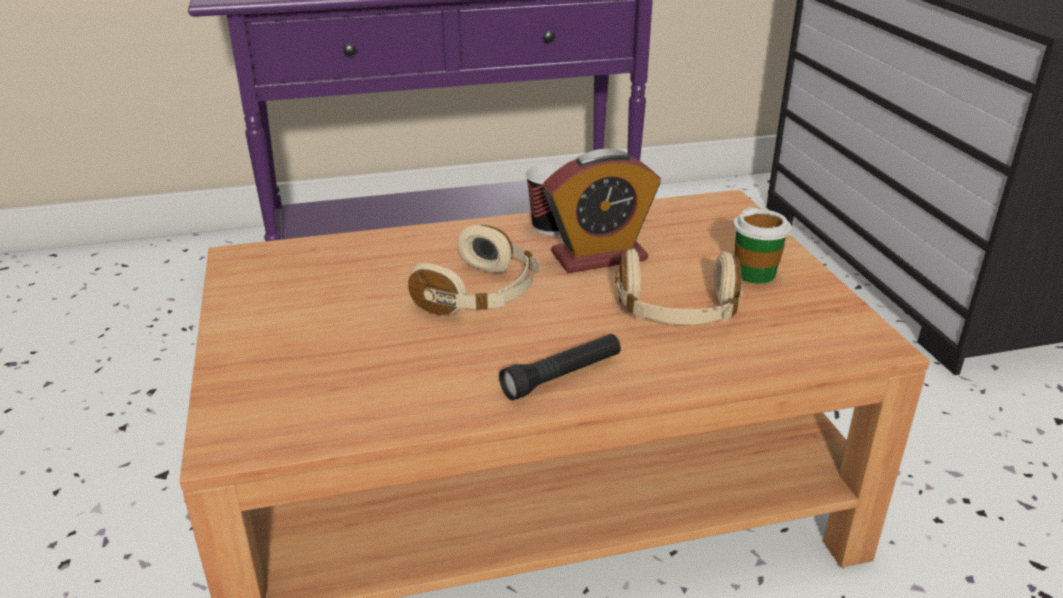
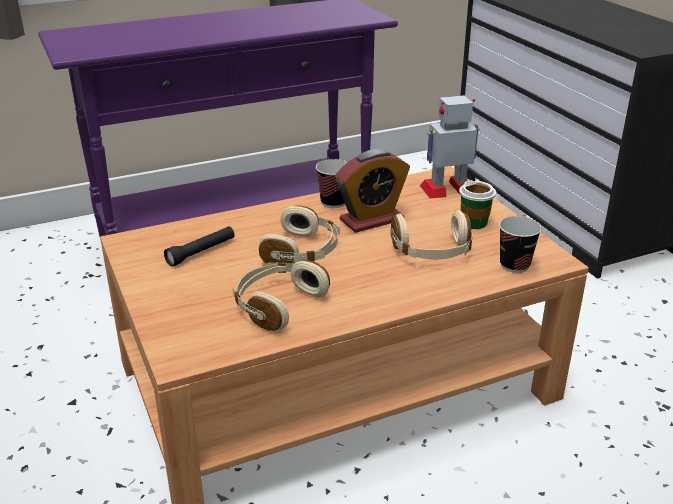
camera: 10 degrees left, 0 degrees up
black flashlight [499,334,621,400] -> black flashlight moved to [164,226,235,267]
none -> beige headphones [233,260,330,331]
none -> toy robot [420,95,480,198]
none -> cup [499,216,542,273]

